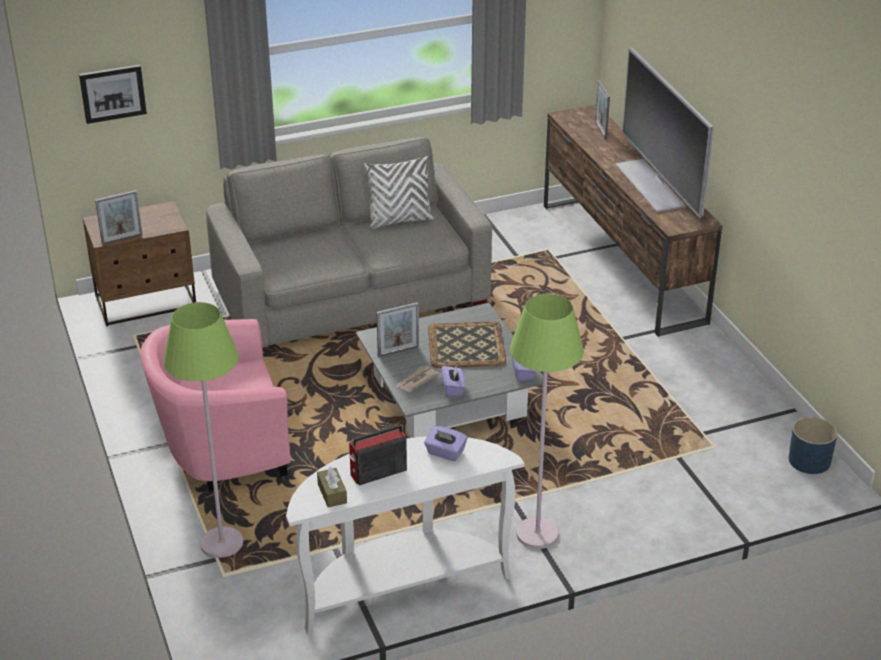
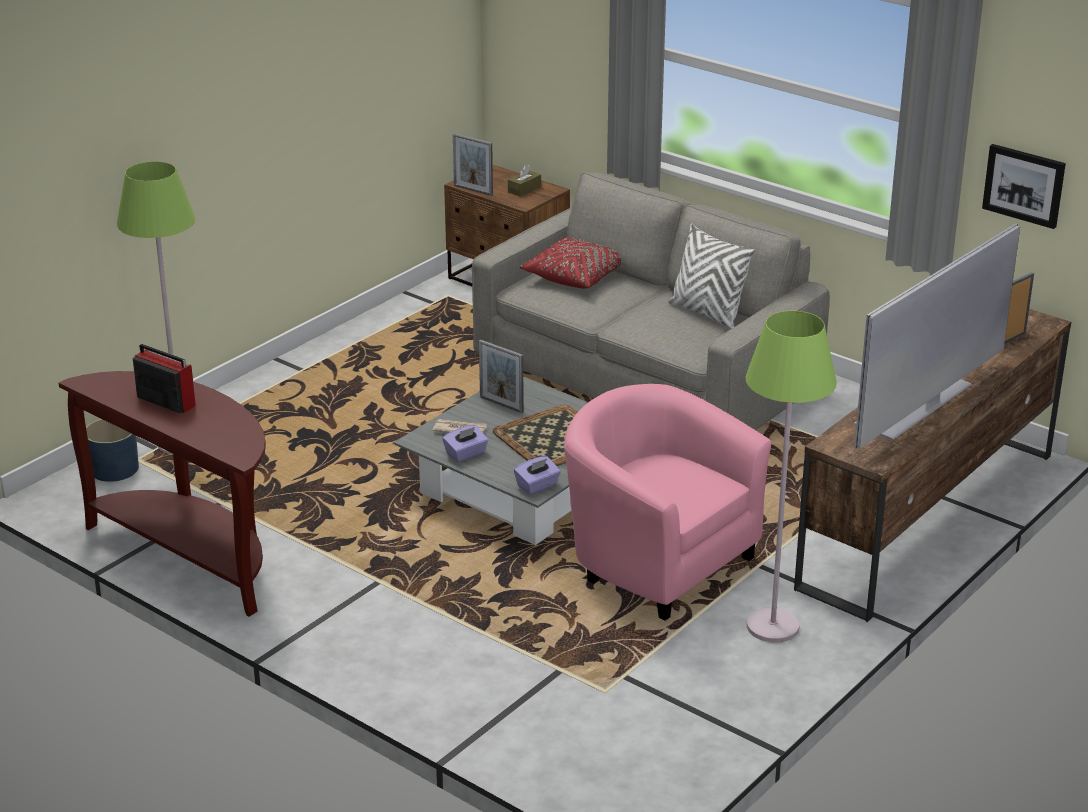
camera: 60 degrees right, 5 degrees down
picture [79,65,147,124] -> picture moved to [982,144,1066,229]
pink armchair [140,319,290,491] -> pink armchair moved to [564,384,772,621]
white console table [286,436,524,635] -> brown console table [58,371,266,617]
brown tissue box [317,467,347,507] -> brown tissue box moved to [508,165,541,197]
purple tissue box [424,426,467,461] -> none
green floor lamp [510,294,584,549] -> green floor lamp moved to [746,310,837,643]
blue planter [789,417,837,474] -> blue planter moved to [86,419,139,482]
none -> red pillow [520,237,621,289]

